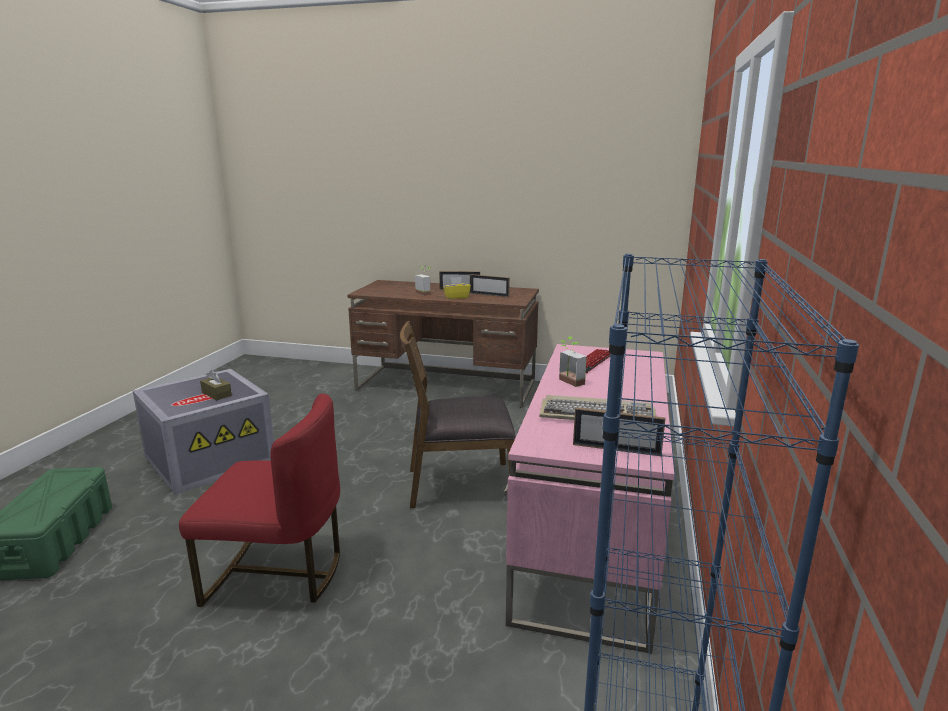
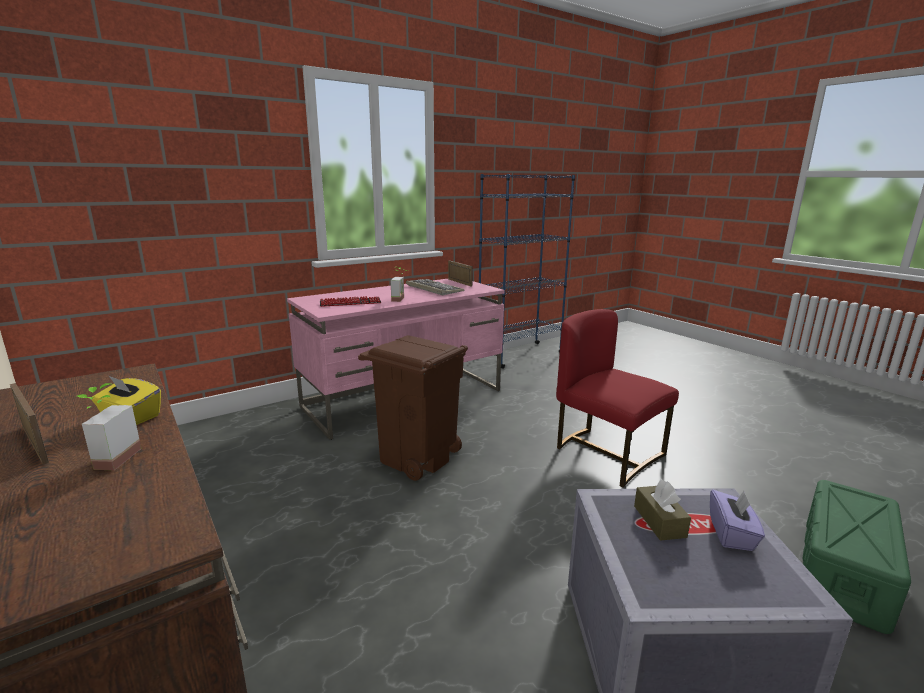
camera: 140 degrees left, 0 degrees up
brown chair [400,321,516,508] -> brown trash can [358,335,468,481]
picture frame [470,274,510,297] -> none
none -> purple tissue box [710,490,765,551]

